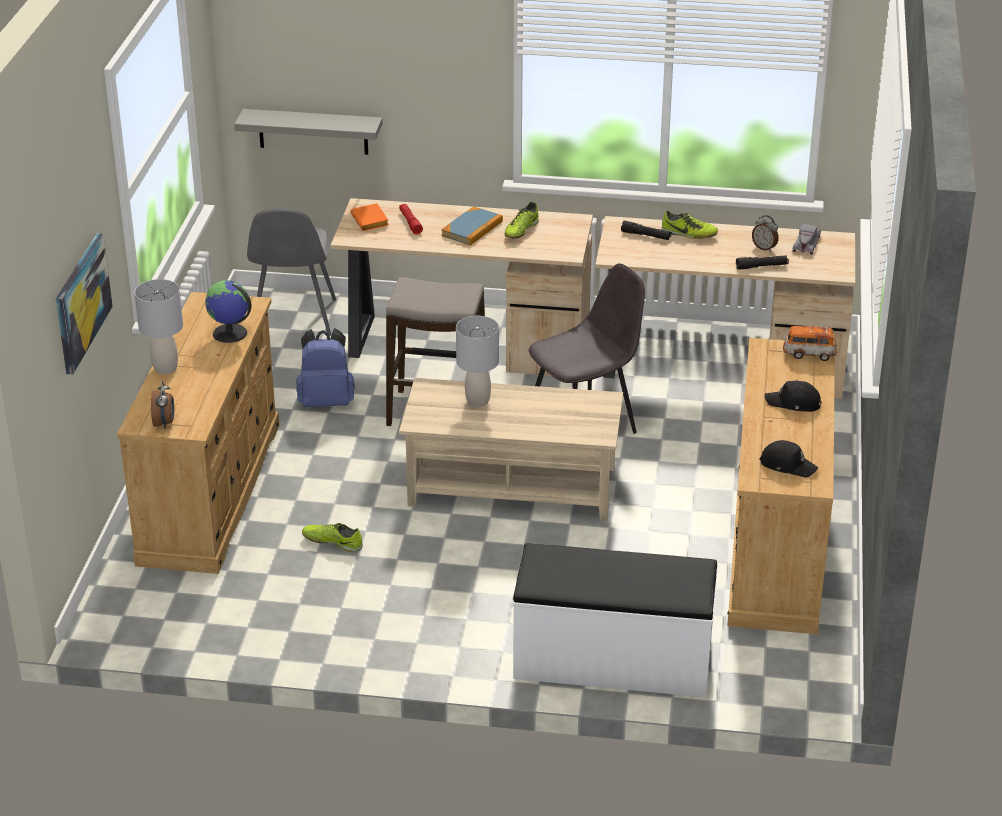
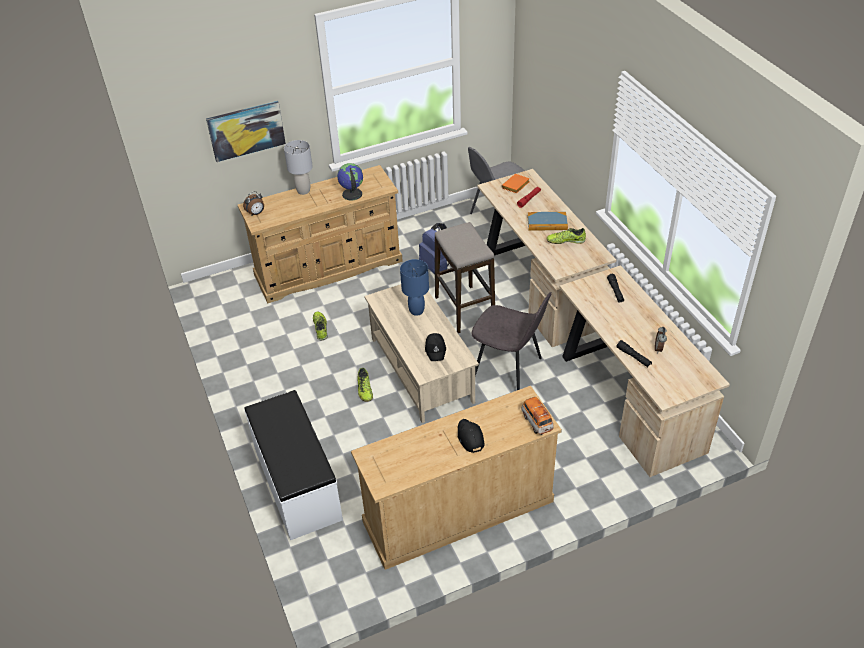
camera: 60 degrees right, 10 degrees up
grey shelf [234,109,382,155] -> none
grey table lamp [456,316,499,407] -> blue table lamp [400,259,429,316]
shoe [661,210,718,239] -> shoe moved to [357,368,373,402]
black cap [759,440,818,477] -> black cap moved to [425,333,446,361]
grey toy car [793,224,821,255] -> none

